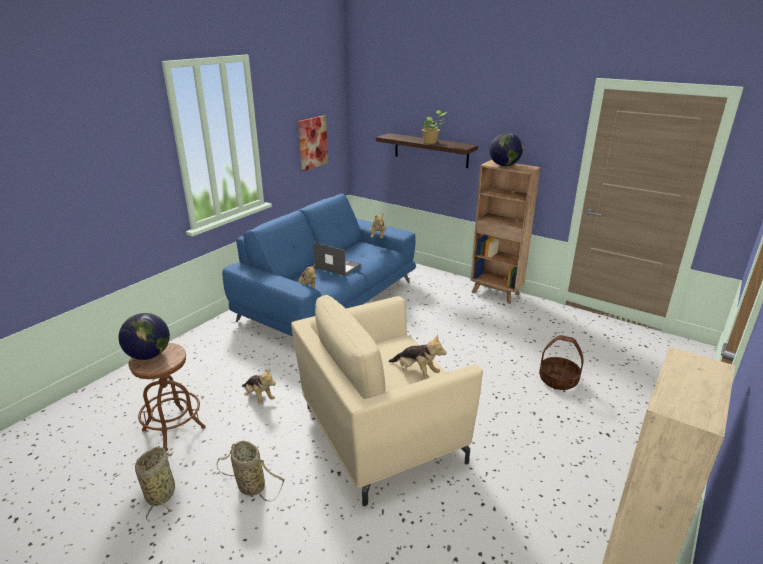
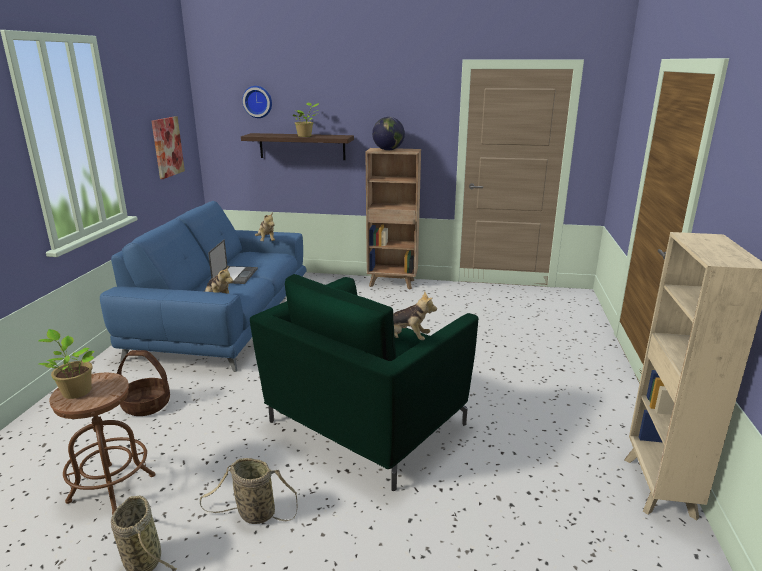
camera: 25 degrees left, 5 degrees down
globe [119,313,170,360] -> potted plant [38,329,95,399]
plush toy [242,369,276,404] -> none
beige armchair [291,295,483,506] -> green armchair [250,274,478,491]
laptop [313,242,361,276] -> laptop turned 90 degrees clockwise [208,239,258,284]
basket [539,335,583,390] -> basket moved to [117,350,170,416]
none -> wall clock [242,86,272,118]

